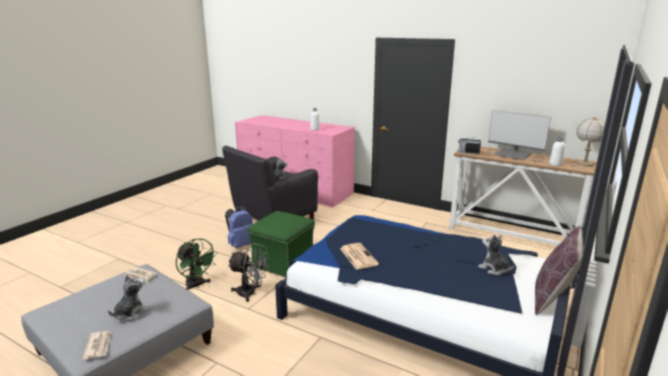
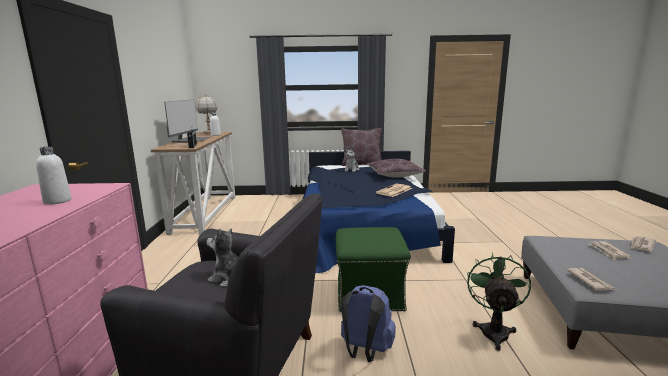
camera: 120 degrees left, 5 degrees down
plush toy [108,274,149,321] -> newspaper [590,241,631,260]
grey fan [228,243,269,302] -> none
none -> brown pillow [367,159,426,178]

